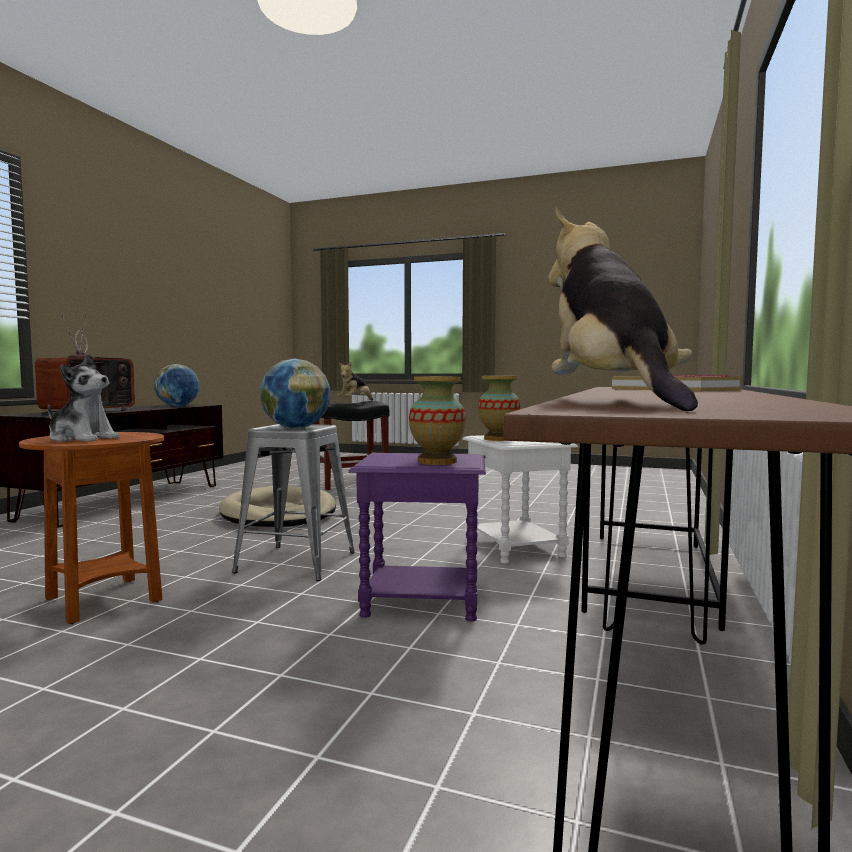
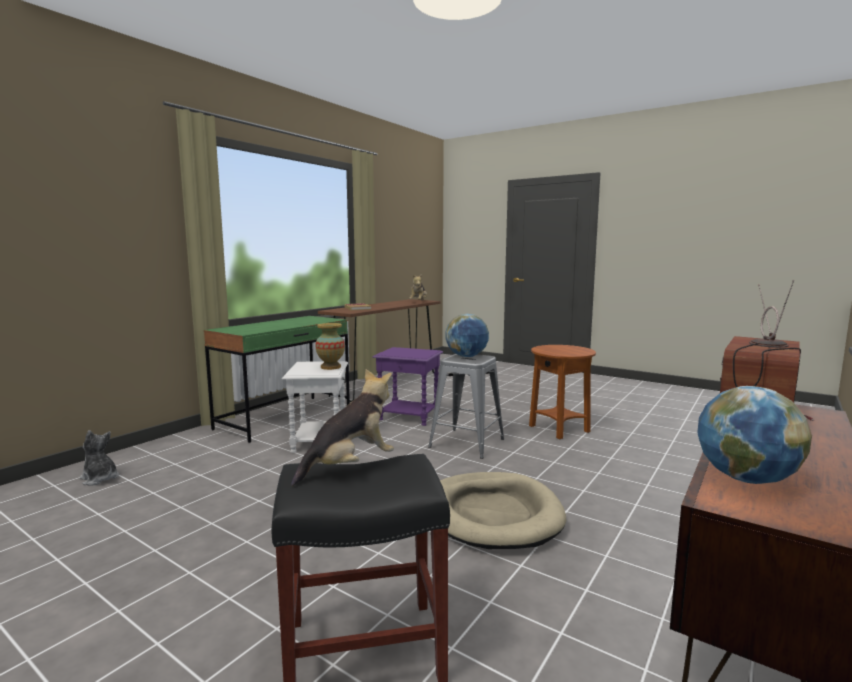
camera: 165 degrees left, 5 degrees up
plush toy [48,354,120,442] -> plush toy moved to [80,430,119,486]
vase [409,376,466,465] -> none

